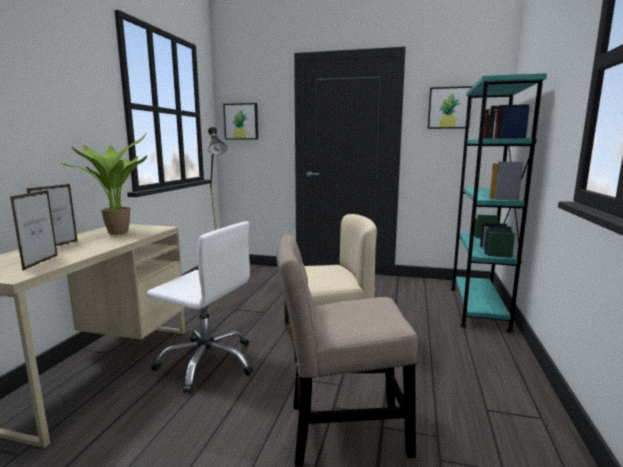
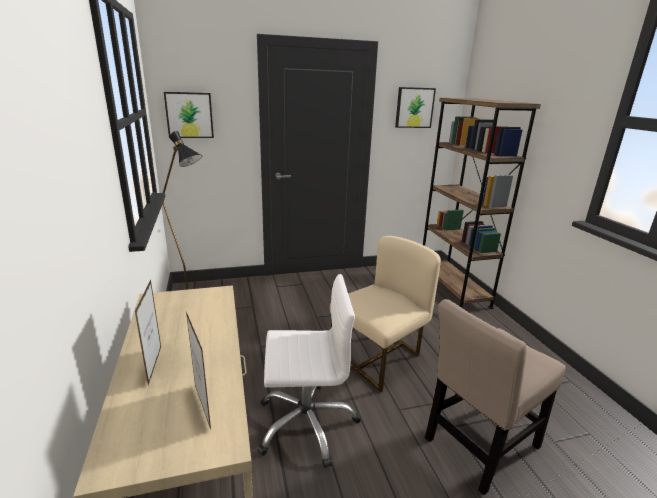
camera: 30 degrees left, 10 degrees up
potted plant [58,133,147,235] -> none
turquoise bookcase [451,73,547,333] -> brown bookcase [423,98,541,309]

